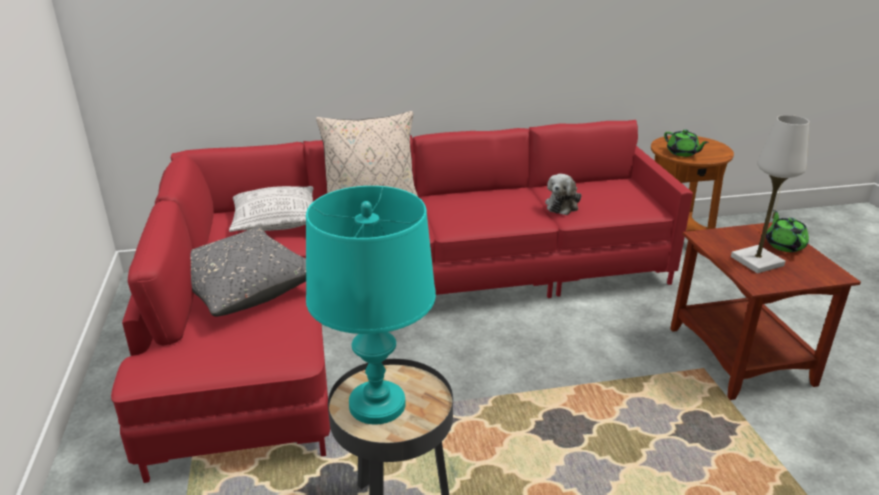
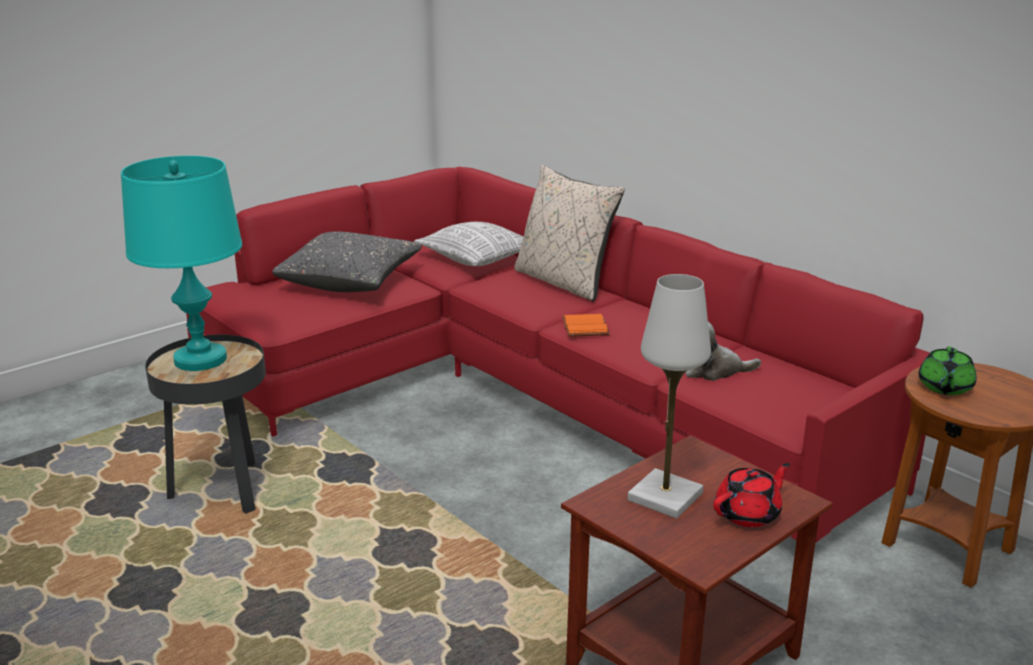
camera: 60 degrees right, 5 degrees down
green teapot [766,210,809,252] -> red teapot [713,463,790,527]
none -> orange book [562,314,610,337]

